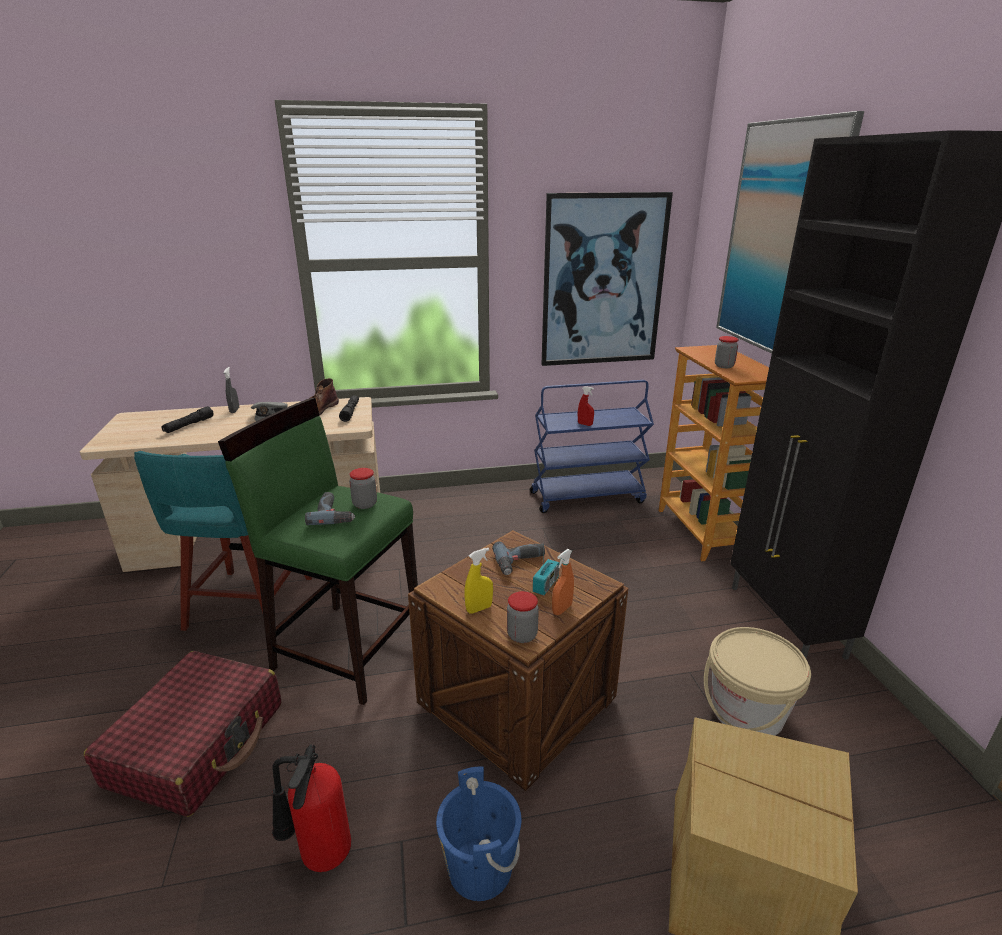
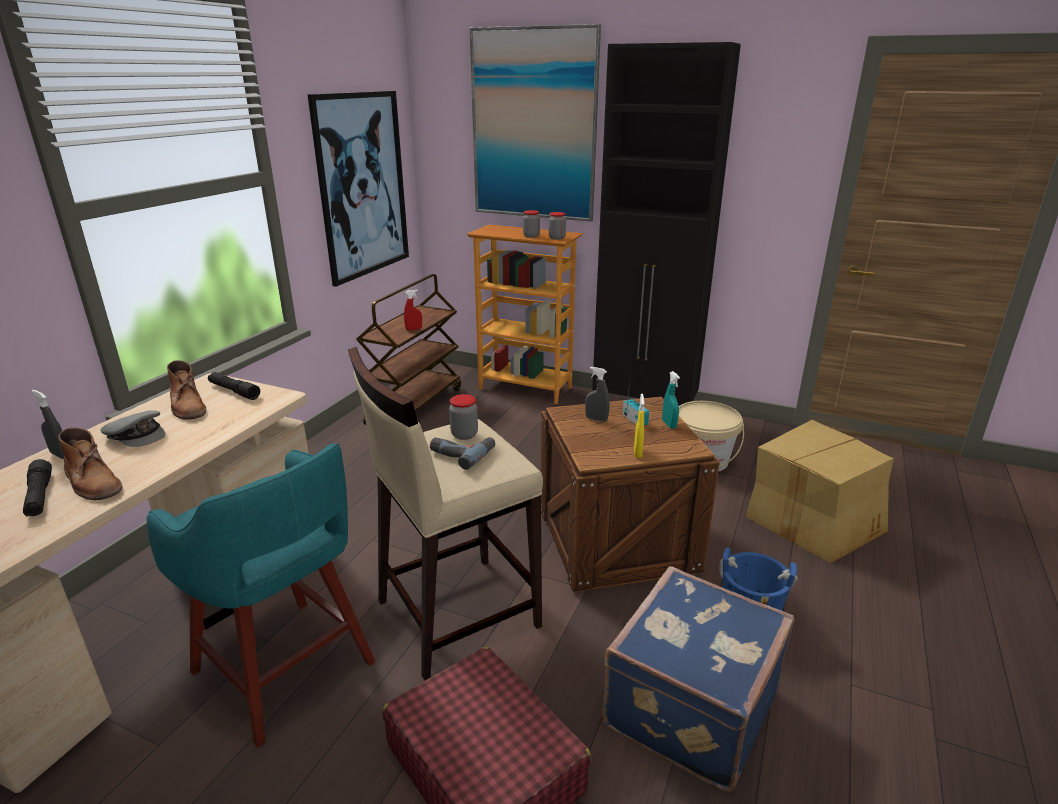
camera: 55 degrees left, 0 degrees up
green stool [218,398,418,705] -> beige stool [348,347,543,680]
fire extinguisher [272,744,351,872] -> blue suitcase [602,566,795,792]
power drill [492,542,545,575] -> grey spray bottle [585,367,610,422]
jar [507,591,539,643] -> jar moved to [549,212,566,240]
blue cart [530,380,654,513] -> brown cart [356,274,461,425]
orange spray bottle [552,549,574,615] -> turquoise spray bottle [662,371,680,429]
none -> brown boot [58,427,123,500]

